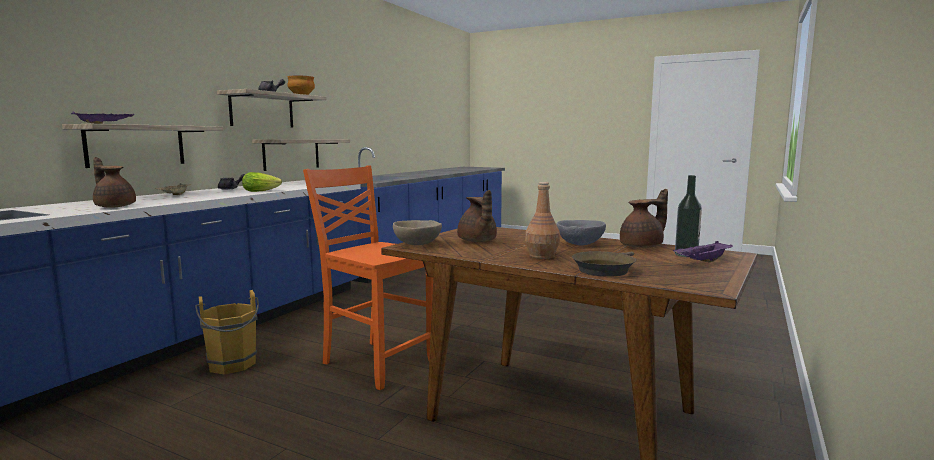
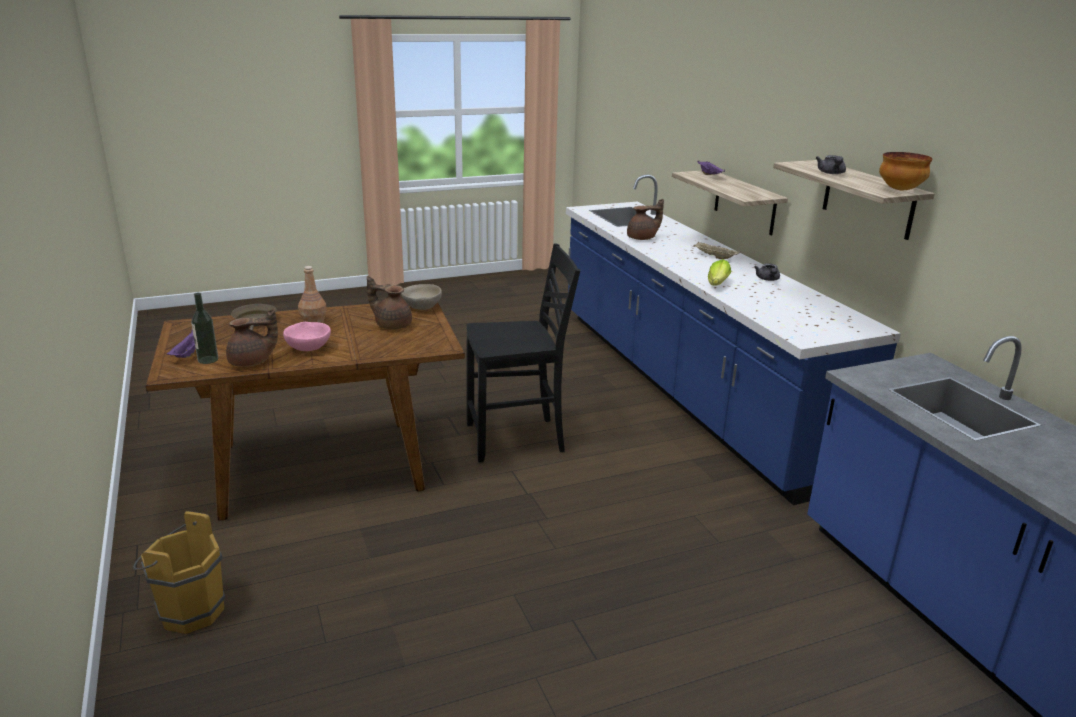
camera: 130 degrees right, 15 degrees up
brown bucket [195,290,259,374] -> brown bucket moved to [133,511,225,634]
shelf [252,139,350,171] -> none
orange chair [303,165,433,390] -> black chair [467,243,580,463]
grey bowl [556,220,606,245] -> pink bowl [283,322,331,351]
brown teapot [620,189,668,248] -> brown teapot turned 120 degrees counterclockwise [226,309,278,367]

